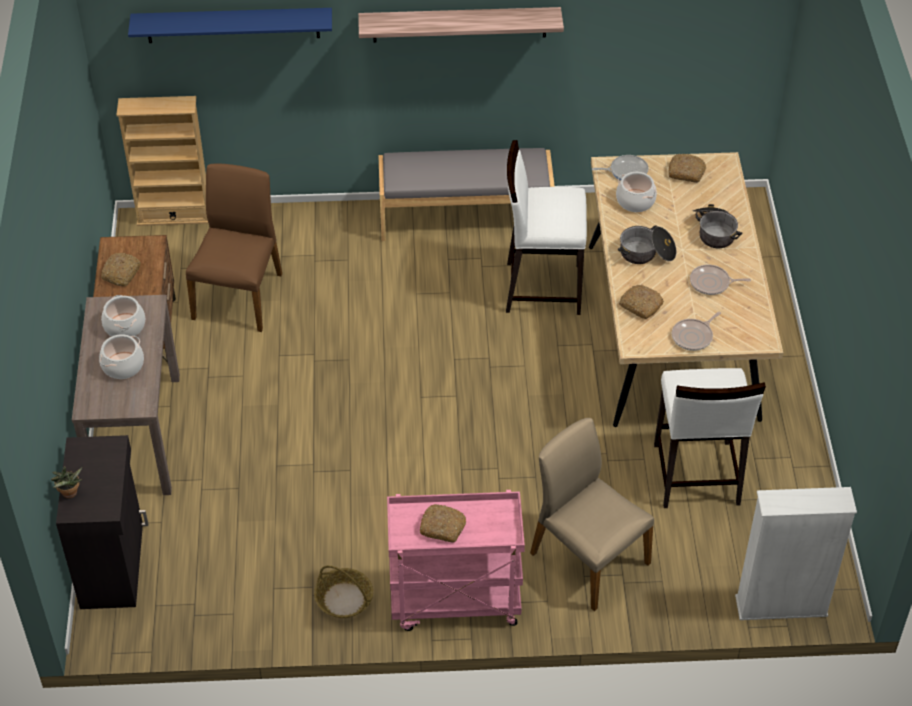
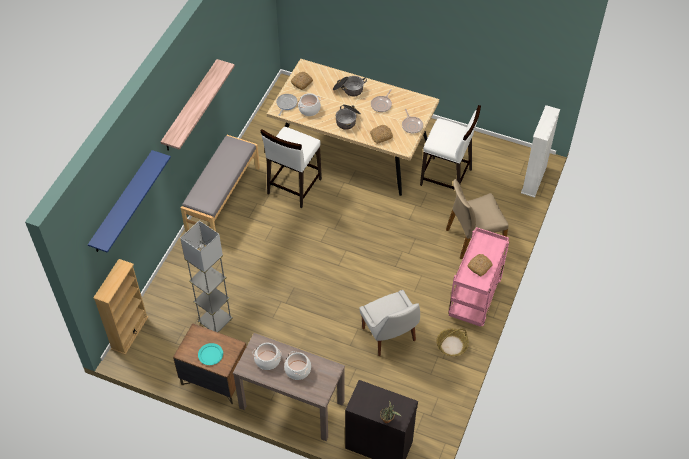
camera: 65 degrees left, 5 degrees up
bread [101,253,141,286] -> turquoise plate [198,343,223,365]
brown chair [186,164,282,332] -> grey floor lamp [180,221,233,332]
none -> white chair [360,290,420,356]

